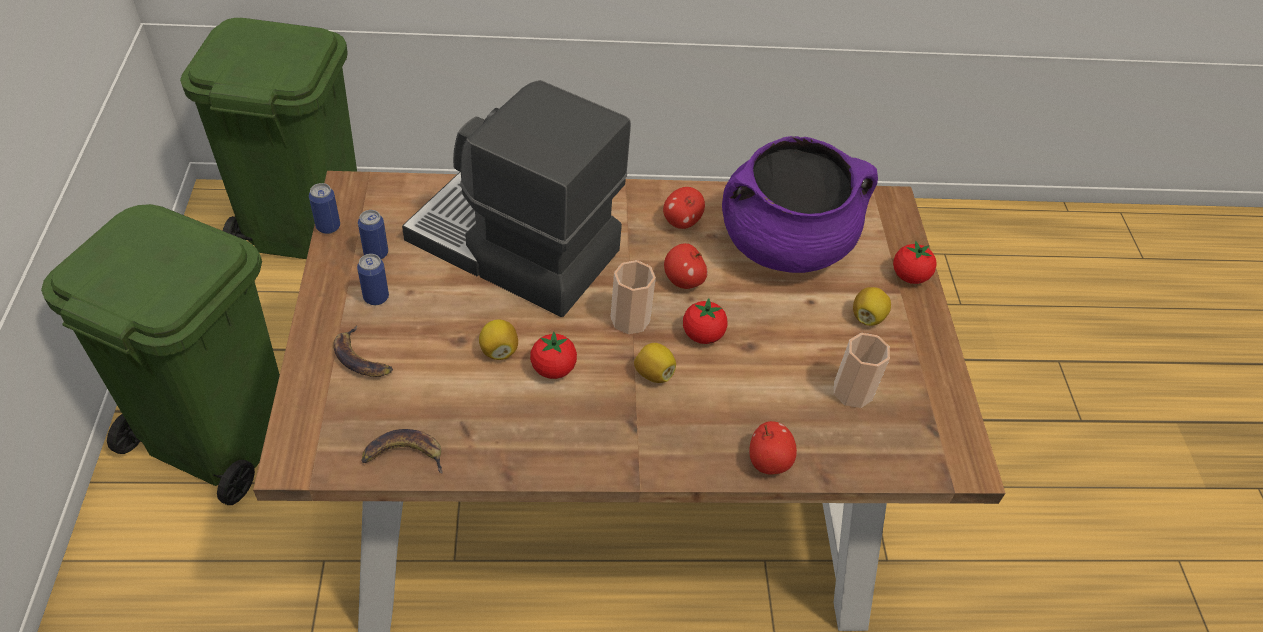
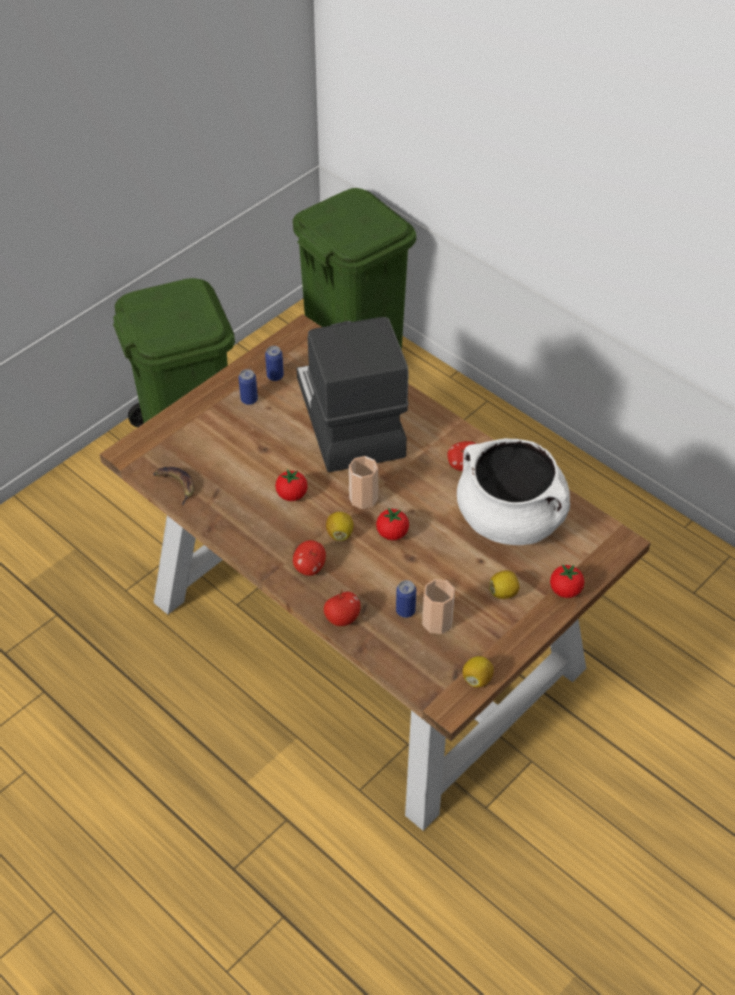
camera: 50 degrees right, 0 degrees up
can [309,183,340,234] -> can moved to [396,580,416,618]
banana [333,325,393,377] -> none
lemon [479,319,518,360] -> lemon moved to [462,656,494,688]
apple [664,243,708,289] -> apple moved to [293,540,326,576]
purple cooking pot [722,136,878,273] -> white cooking pot [457,438,570,545]

